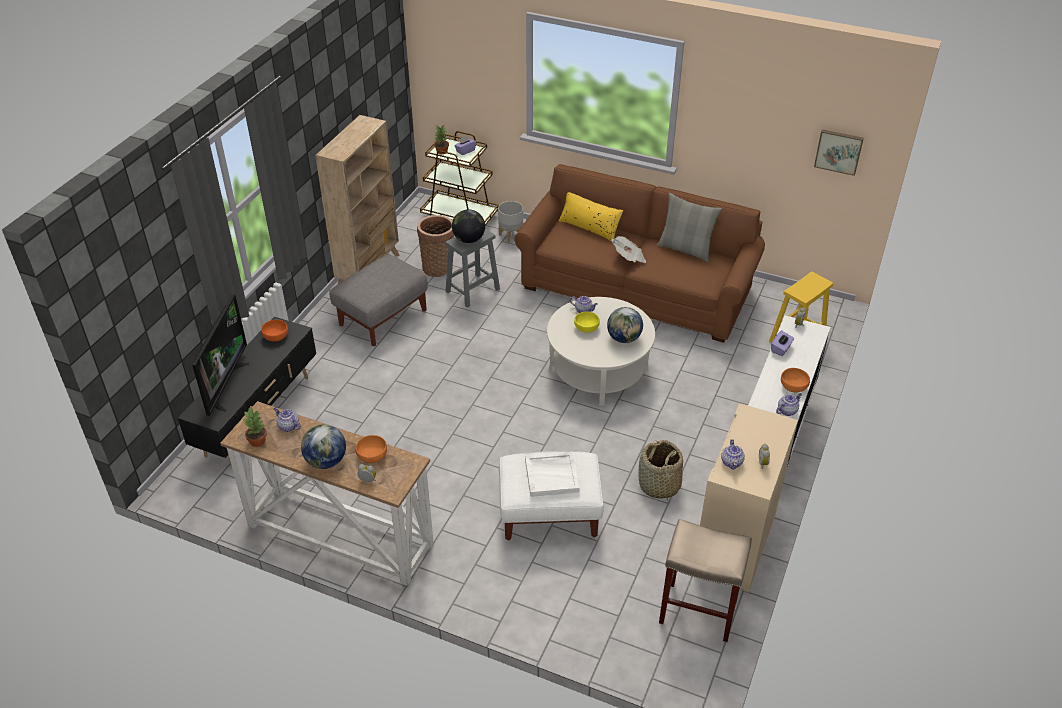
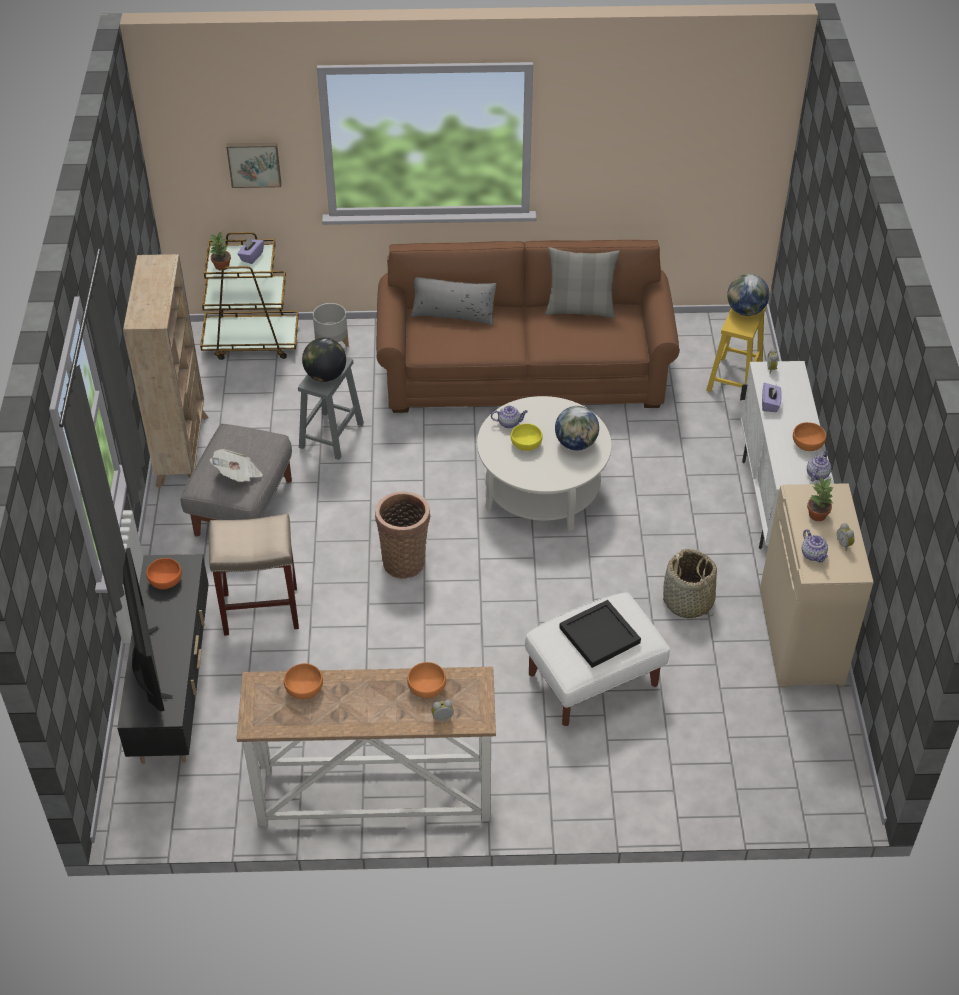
camera: 25 degrees left, 5 degrees up
potted plant [243,407,267,447] -> potted plant moved to [807,478,834,521]
teapot [274,408,301,432] -> orange bowl [284,663,323,699]
globe [301,424,346,469] -> globe moved to [727,274,769,316]
basket [417,215,454,277] -> basket moved to [375,491,430,579]
white tray [525,452,580,497] -> black tray [559,600,641,668]
yellow pillow [558,192,623,242] -> grey pillow [411,277,496,326]
newspaper [612,236,646,263] -> newspaper moved to [209,449,263,482]
beige stool [659,519,752,642] -> beige stool moved to [209,514,299,636]
picture [814,129,864,176] -> picture moved to [226,143,281,188]

